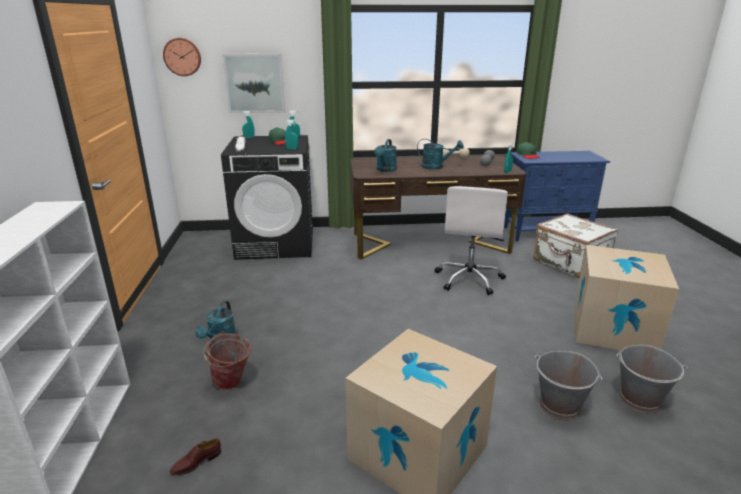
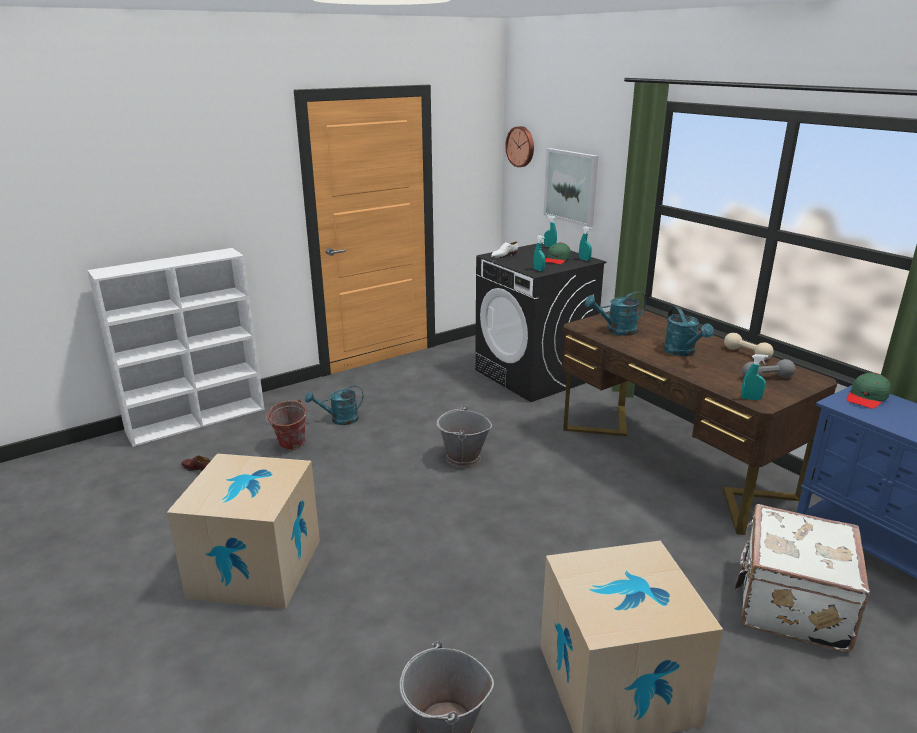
camera: 60 degrees right, 0 degrees up
white office chair [434,186,508,295] -> none
grey bucket [535,351,603,421] -> grey bucket moved to [437,405,492,468]

